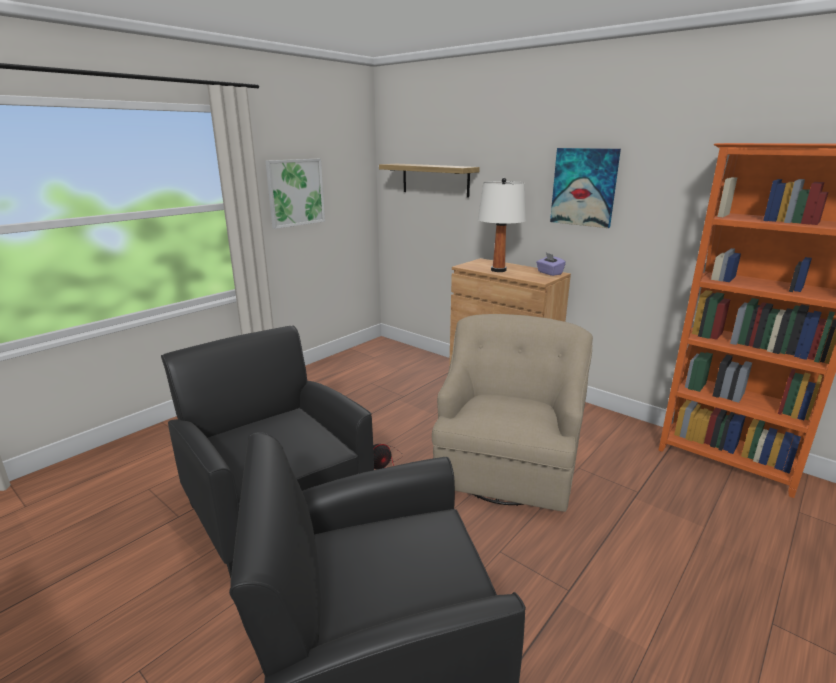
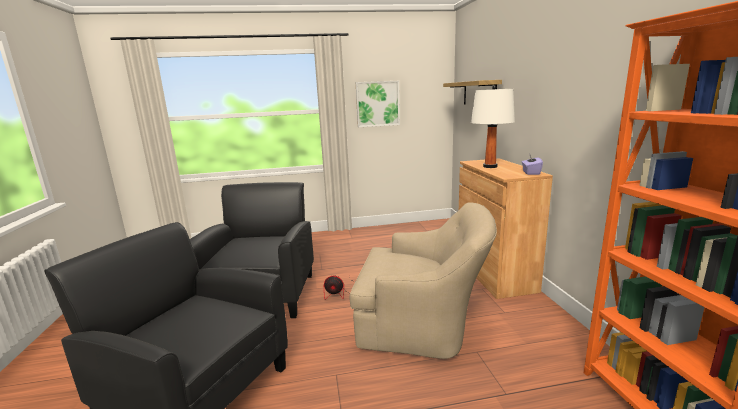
camera: 40 degrees right, 5 degrees down
beige armchair [432,314,593,512] -> beige armchair turned 45 degrees clockwise [350,202,497,359]
picture [550,148,621,228] -> none

